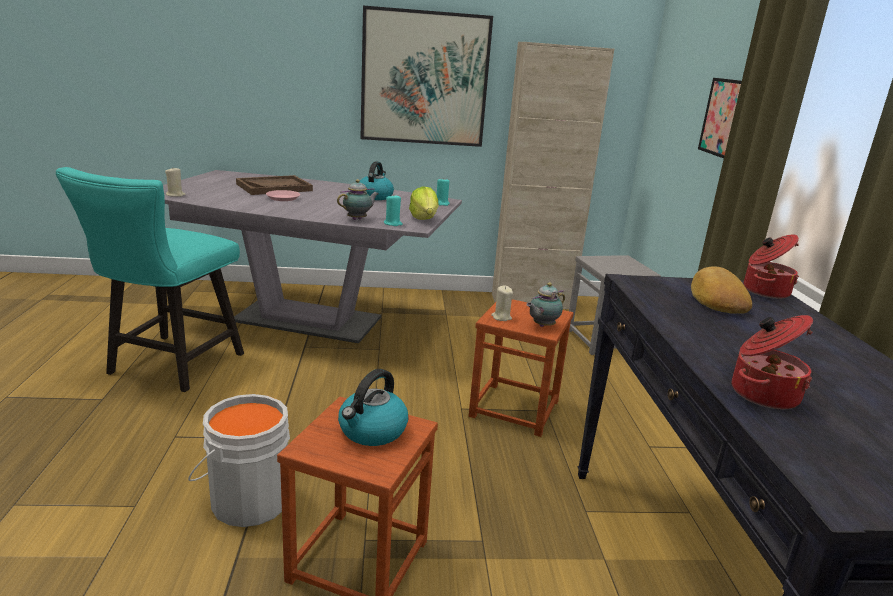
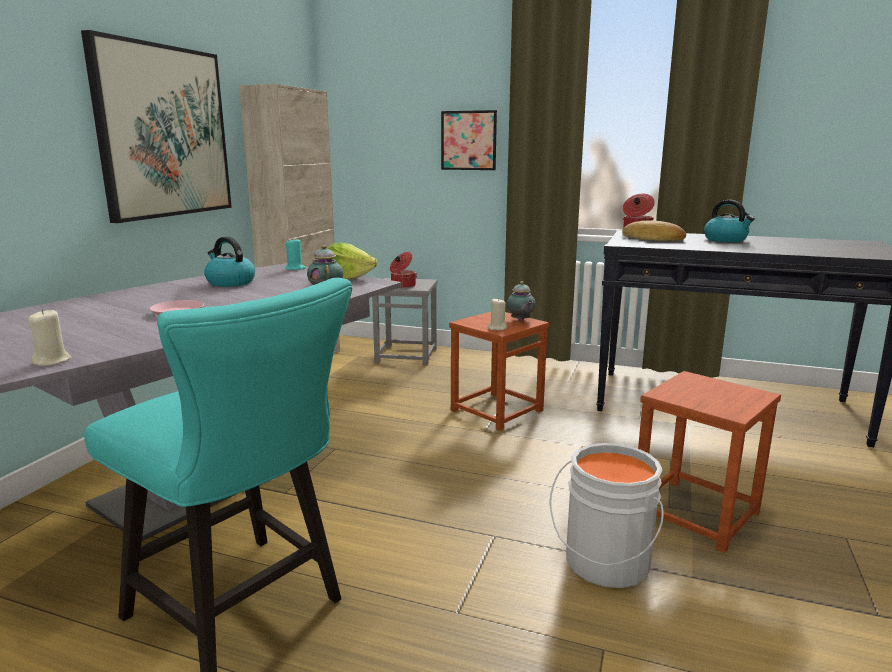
camera: 65 degrees left, 5 degrees down
brown tray [236,175,313,195] -> none
kettle [338,369,408,446] -> kettle moved to [704,200,755,242]
turquoise candle [384,196,403,226] -> none
cooking pot [732,315,813,409] -> cooking pot moved to [390,252,417,288]

